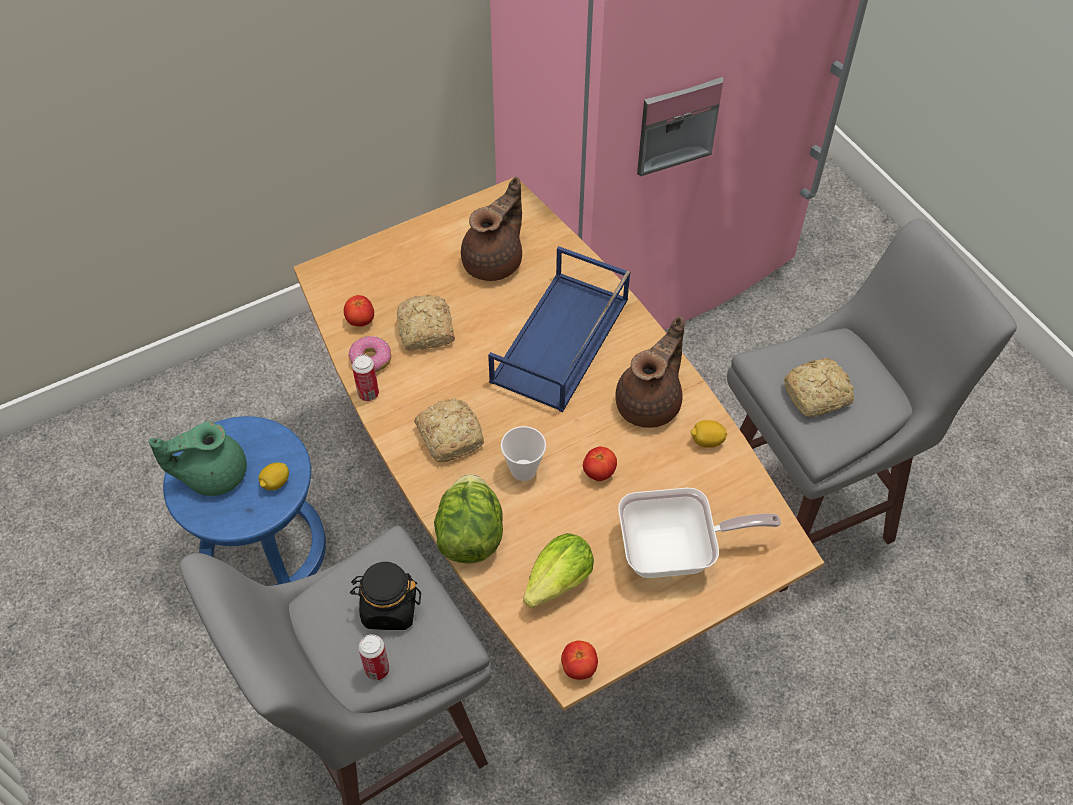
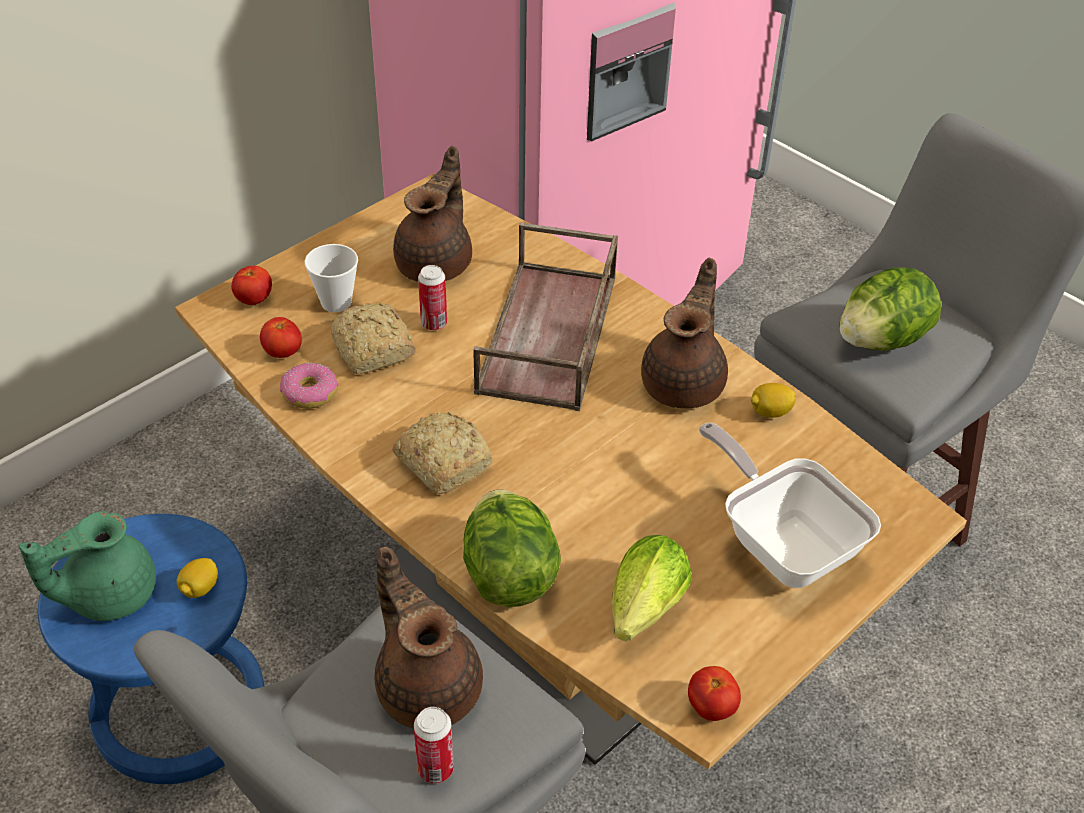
camera: 15 degrees left, 10 degrees down
black jar [350,562,421,630] -> brown teapot [375,547,483,728]
can [352,355,379,401] -> can moved to [418,265,447,330]
blue tray [488,246,630,412] -> brown tray [473,223,618,411]
cup [501,426,546,481] -> cup moved to [305,244,358,312]
tomato [583,447,617,481] -> tomato moved to [231,266,272,305]
frying pan [618,488,781,578] -> frying pan turned 105 degrees counterclockwise [699,423,881,588]
bread [784,358,854,417] -> lettuce [840,267,941,351]

